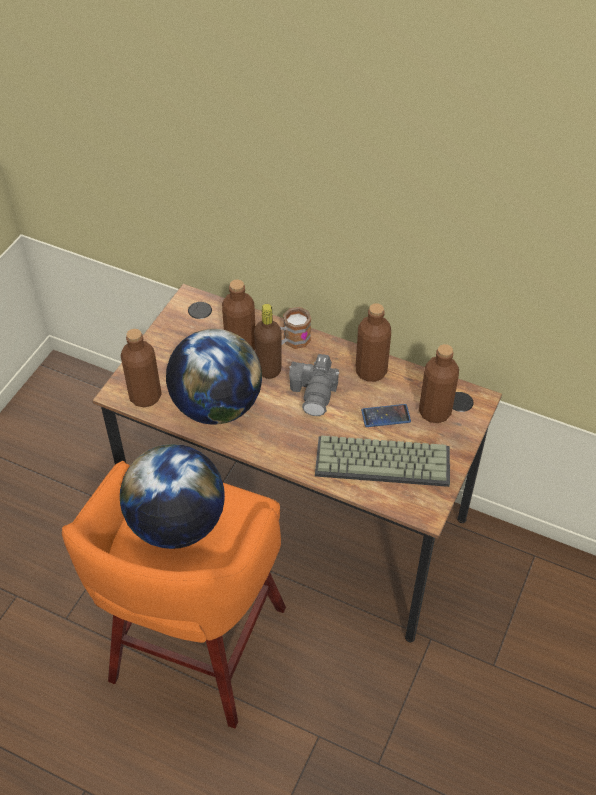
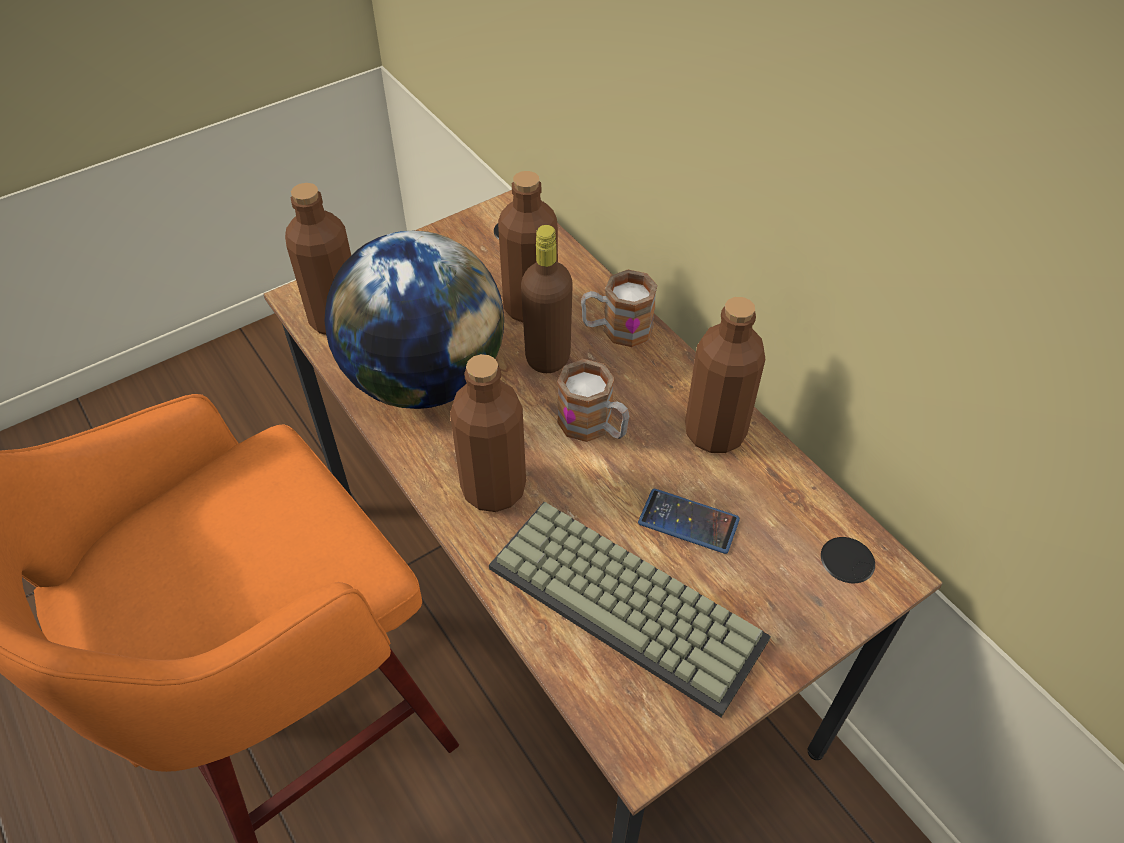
camera: 30 degrees right, 0 degrees up
globe [120,444,225,549] -> none
camera [289,354,339,416] -> mug [557,359,629,442]
brown bottle [419,344,459,423] -> brown bottle moved to [450,354,526,512]

